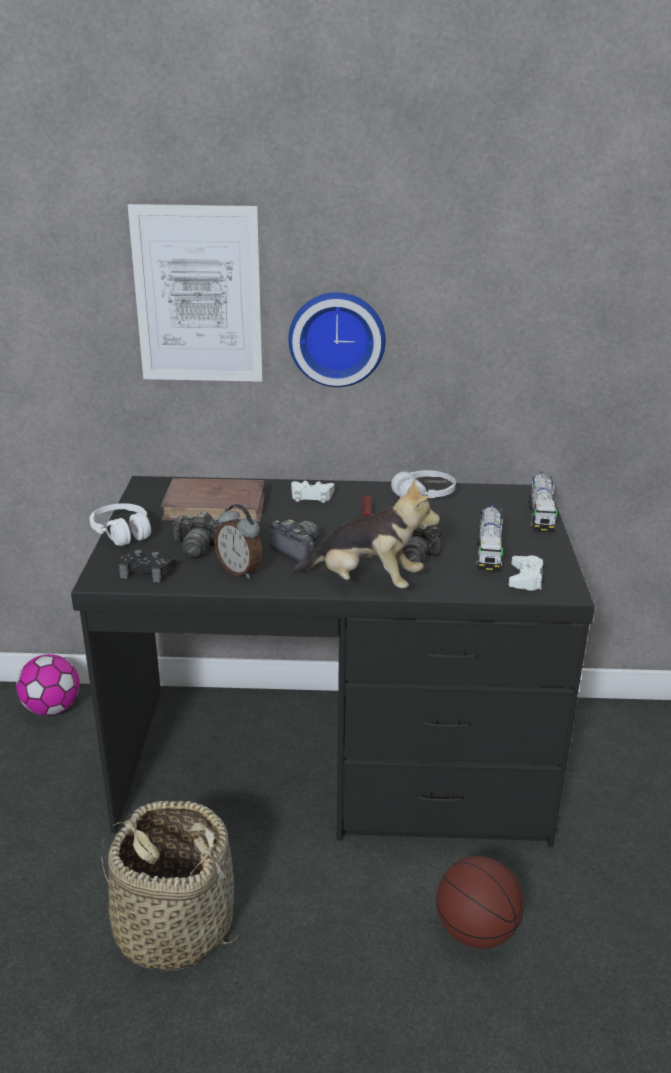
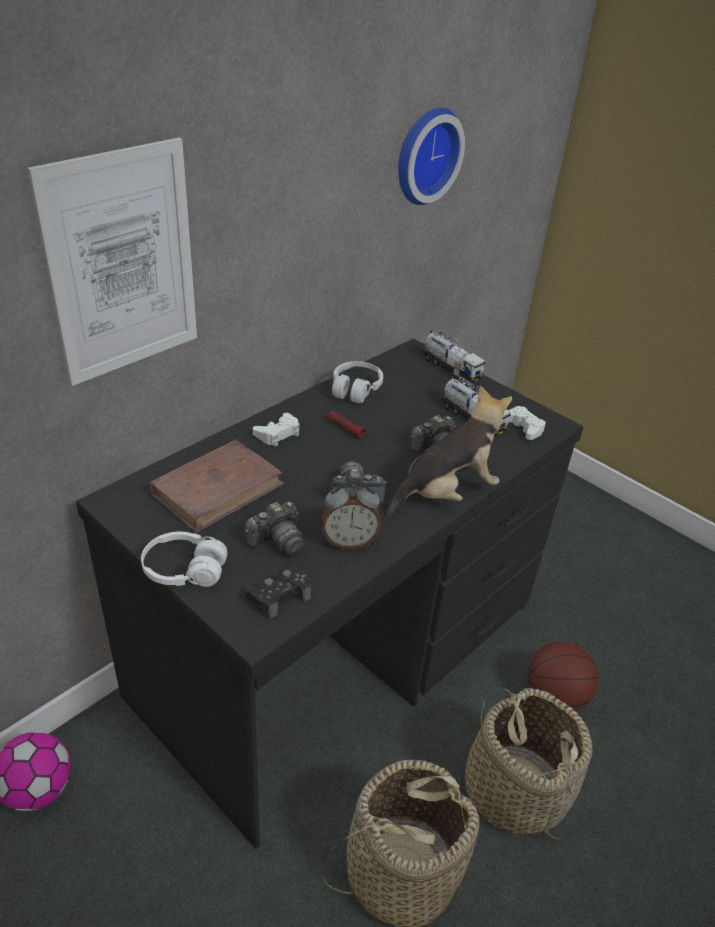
camera: 50 degrees left, 10 degrees up
wall clock [288,292,386,387] -> wall clock moved to [398,108,465,205]
none -> basket [465,688,592,840]

